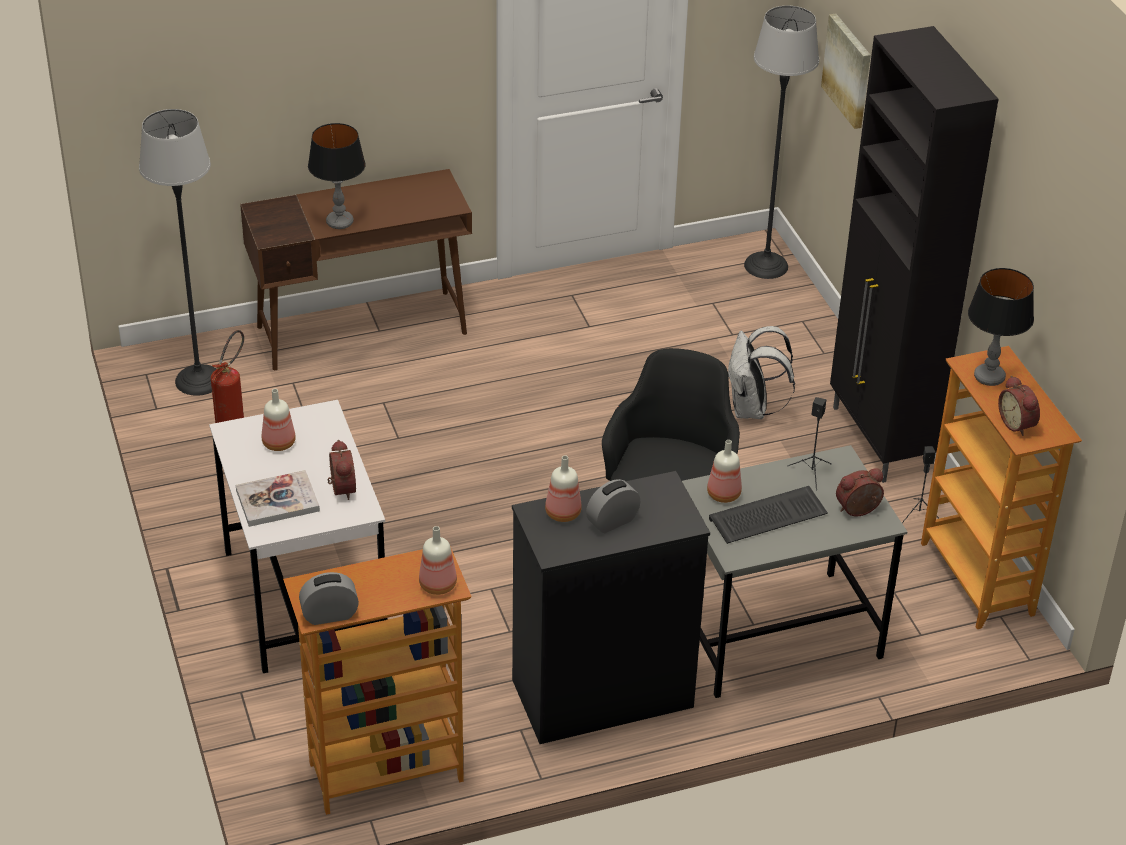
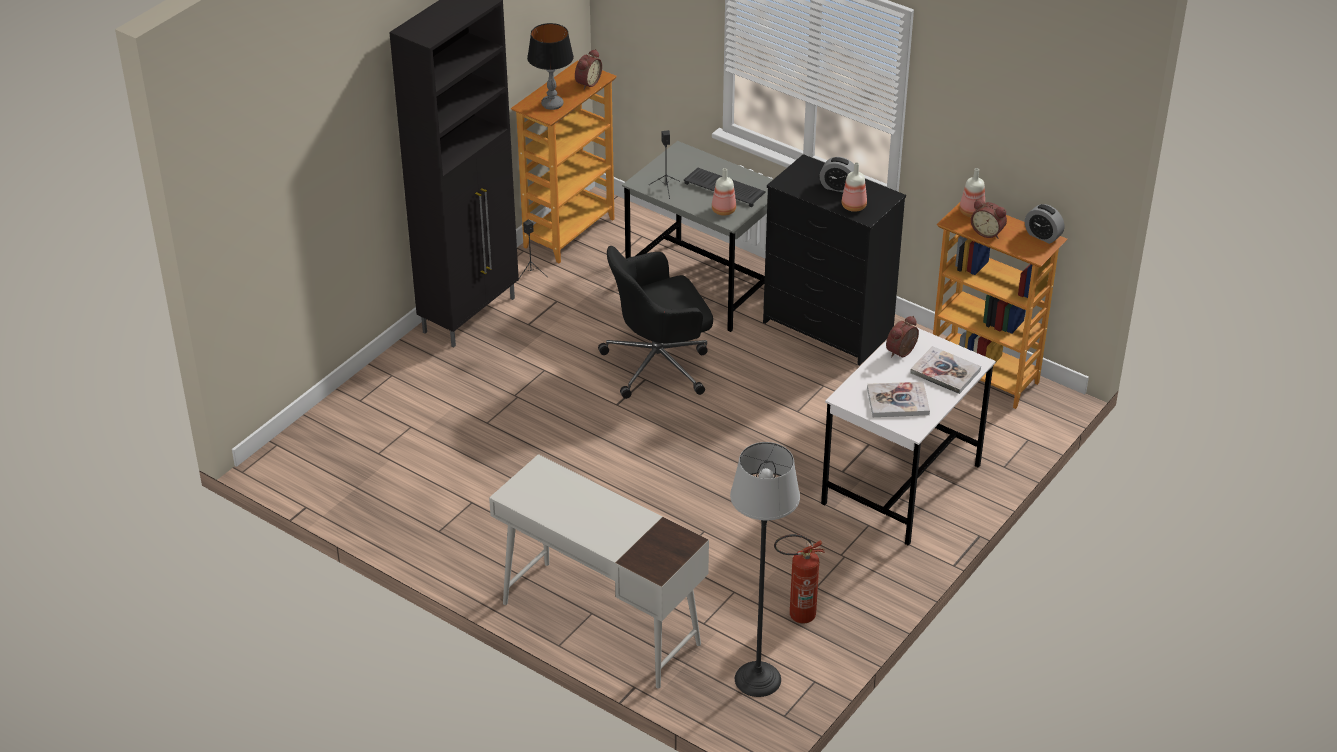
camera: 125 degrees left, 0 degrees up
brown desk [240,169,472,370] -> white desk [489,454,709,689]
bottle [262,389,296,451] -> book [867,382,930,417]
table lamp [308,123,366,229] -> none
white backpack [728,326,795,419] -> none
floor lamp [744,6,819,279] -> none
picture [821,13,871,129] -> none
alarm clock [836,468,884,517] -> alarm clock moved to [971,199,1007,239]

